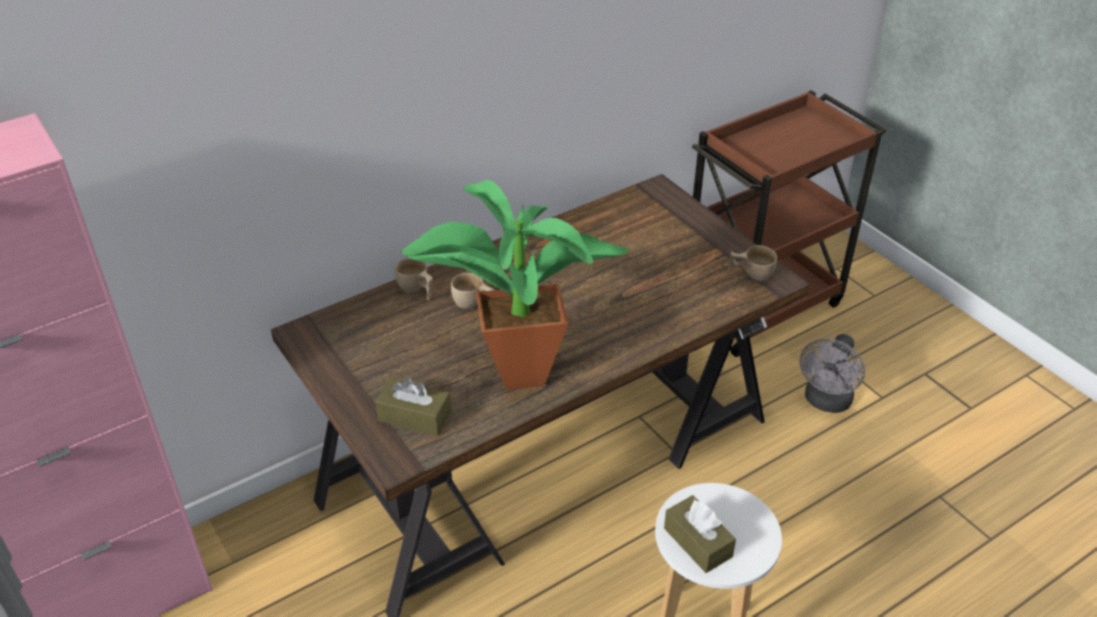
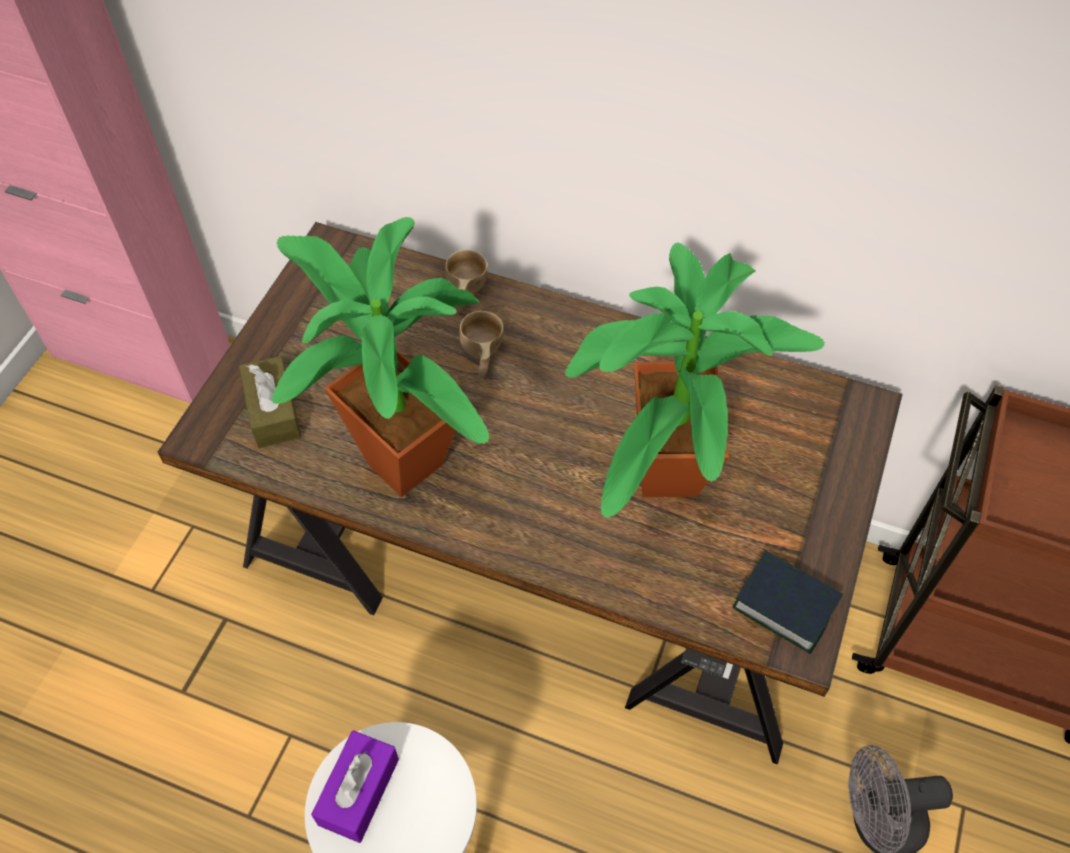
camera: 55 degrees right, 15 degrees up
brown tissue box [664,495,736,573] -> purple tissue box [311,730,399,843]
beige cup [728,245,777,281] -> book [733,550,843,654]
none -> potted plant [565,242,825,518]

